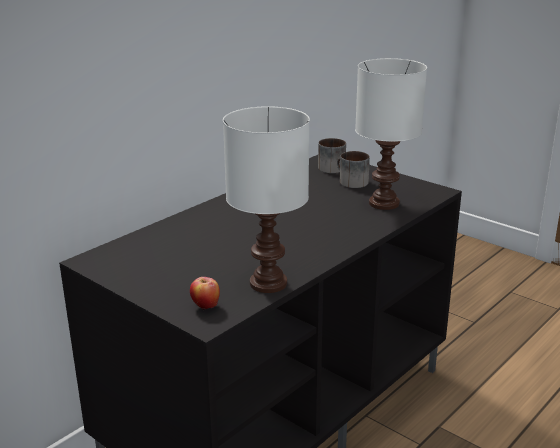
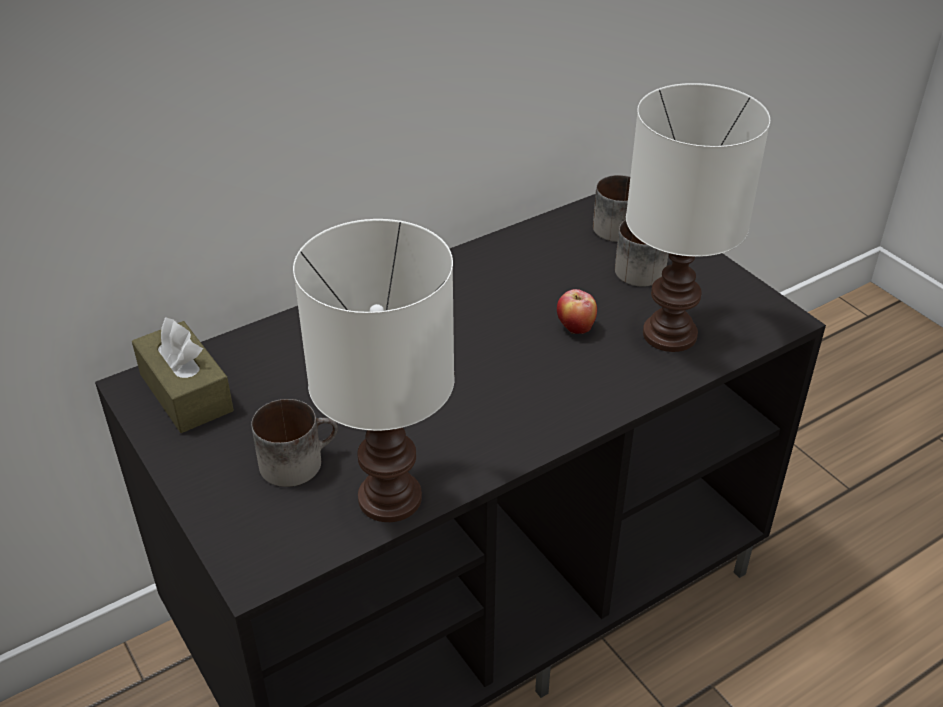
camera: 15 degrees right, 15 degrees up
apple [190,277,220,310] -> apple moved to [557,289,597,334]
none -> brown tissue box [132,317,234,433]
none -> mug [251,399,338,487]

